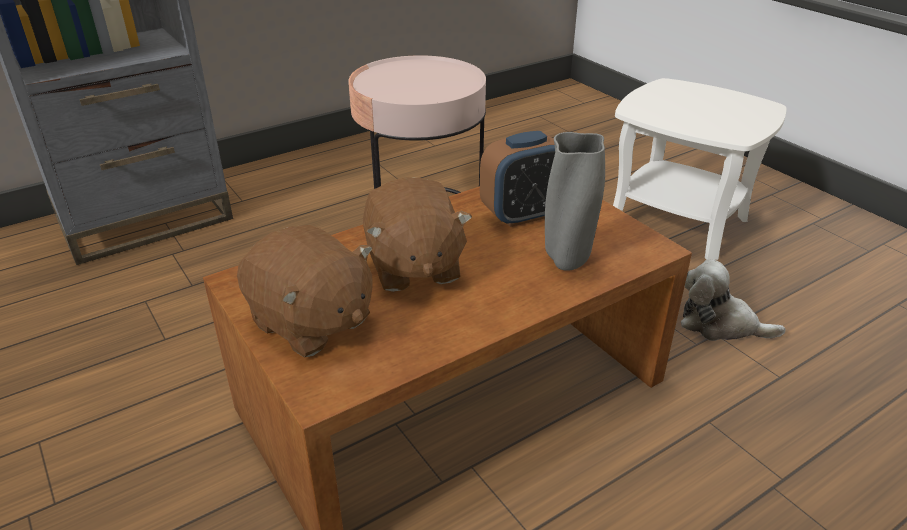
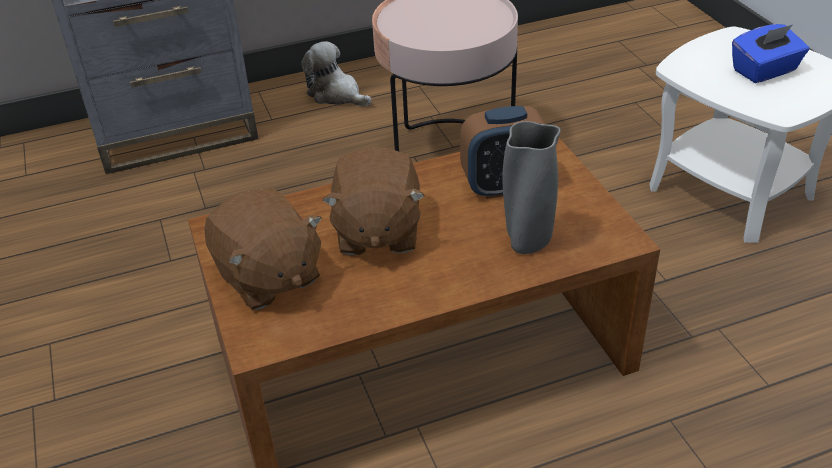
camera: 15 degrees right, 5 degrees up
plush toy [681,259,786,341] -> plush toy moved to [301,41,371,106]
none -> blue tissue box [732,24,809,83]

